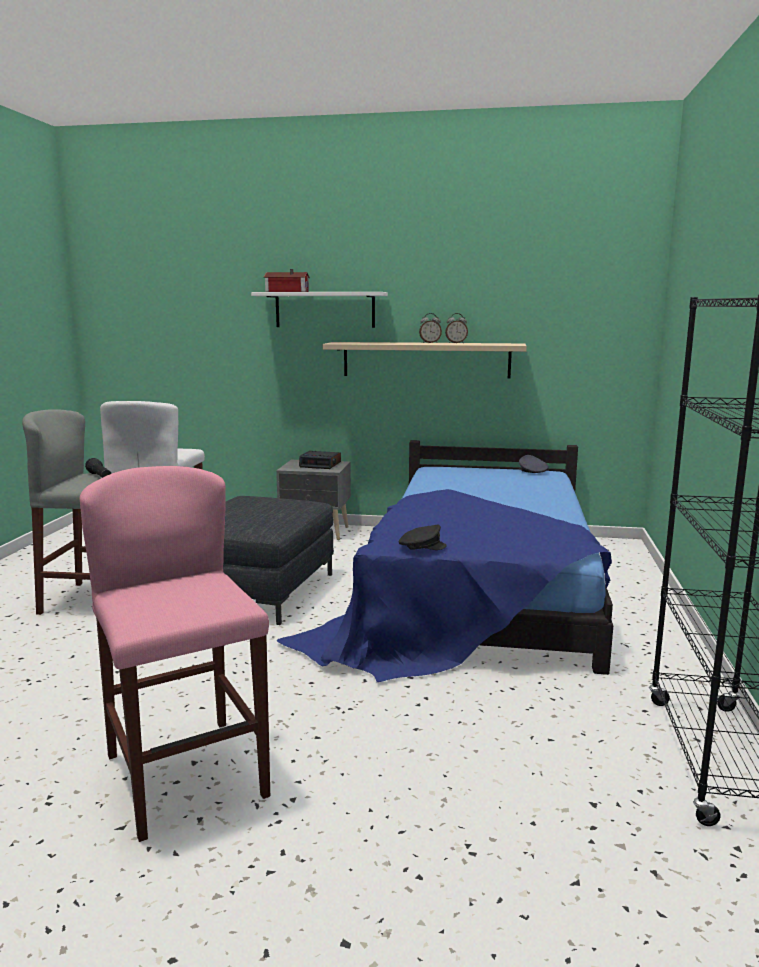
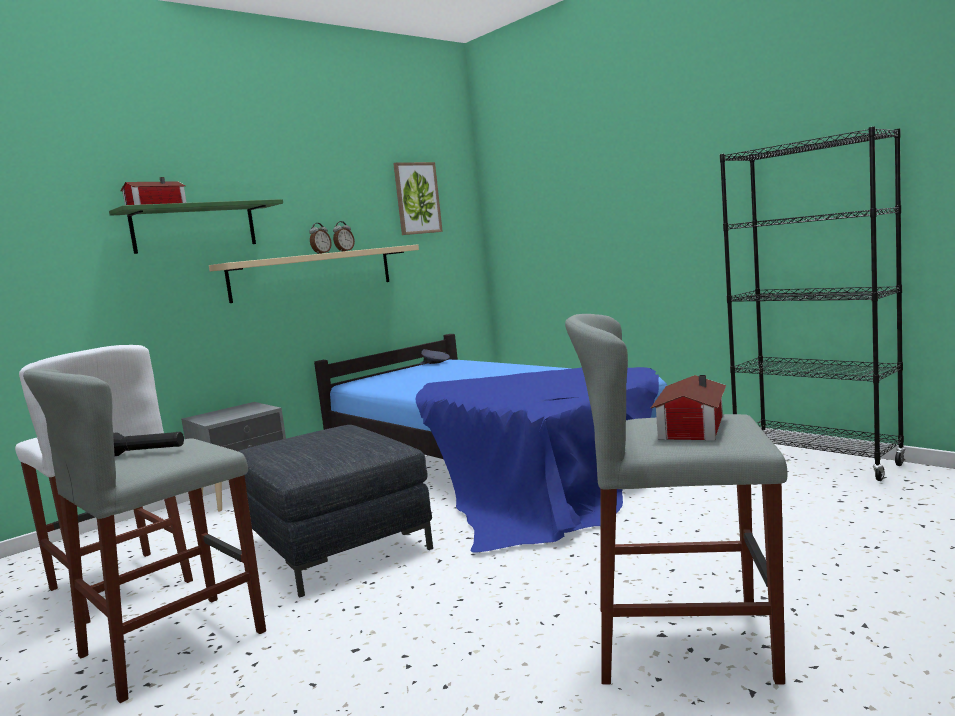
camera: 50 degrees left, 5 degrees down
pink stool [80,466,270,842] -> grey stool [565,314,788,684]
white shelf [251,292,388,328] -> green shelf [109,199,283,254]
alarm clock [299,451,341,469] -> none
black cap [399,525,447,550] -> none
none -> picture [393,162,443,235]
none -> toy house [651,375,726,440]

